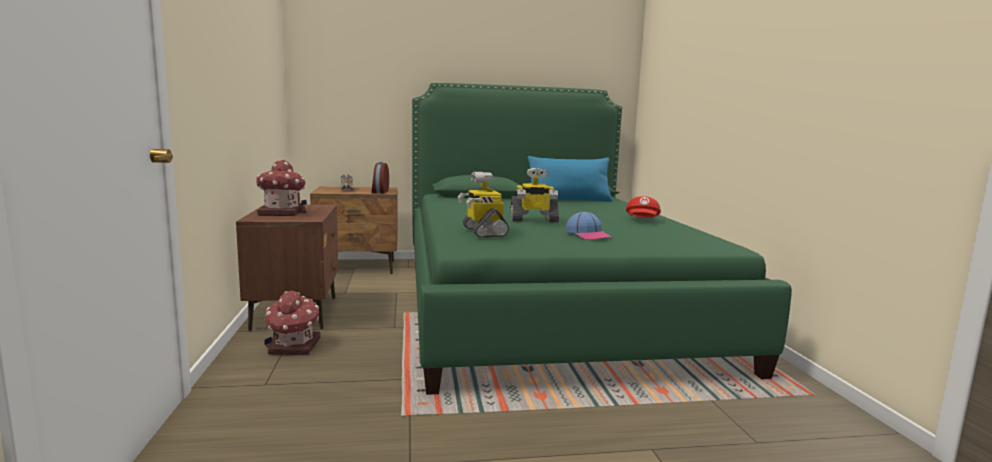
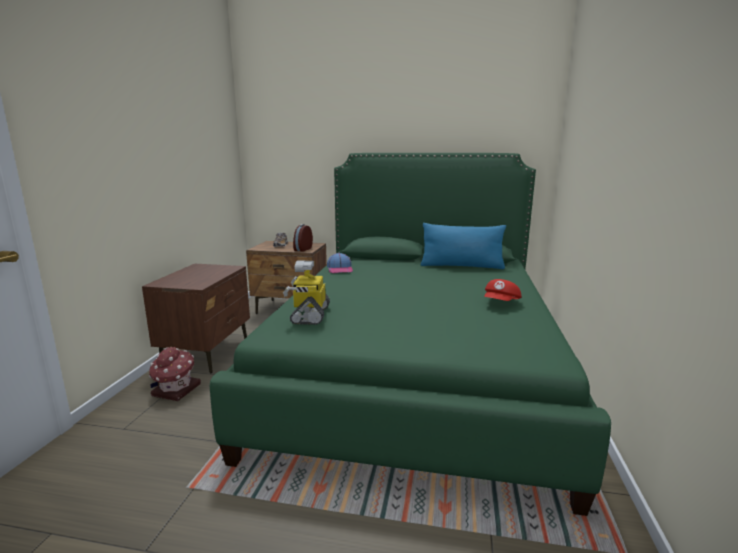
camera: 20 degrees right, 5 degrees up
toy house [256,160,308,216] -> none
toy robot [510,168,559,222] -> none
cap [566,211,612,240] -> cap moved to [327,253,353,273]

